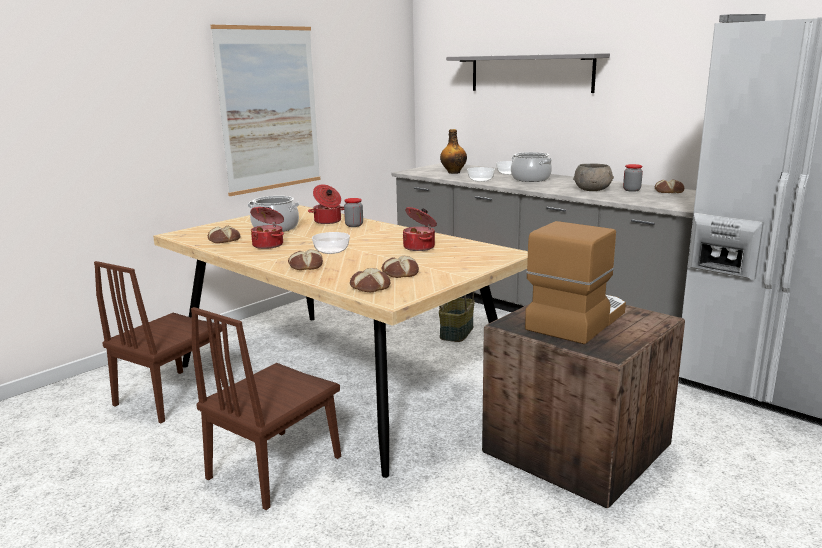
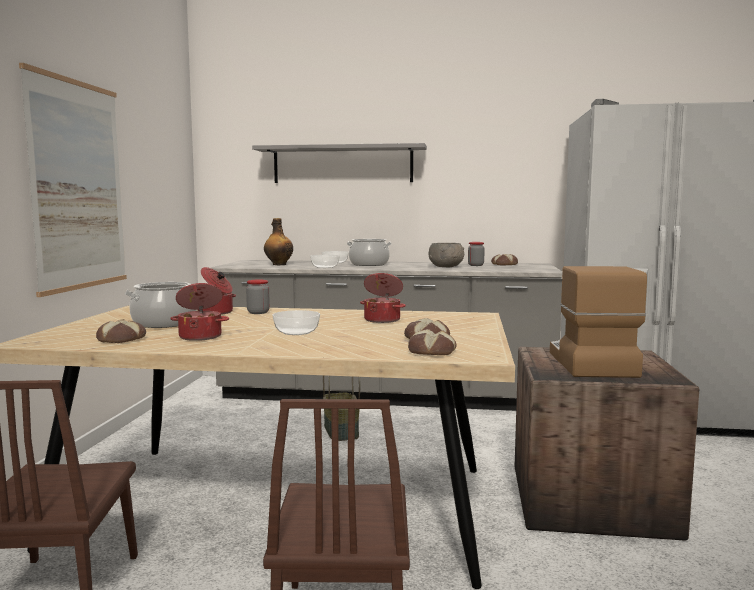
camera: 35 degrees left, 10 degrees down
bread [288,249,323,270] -> none

